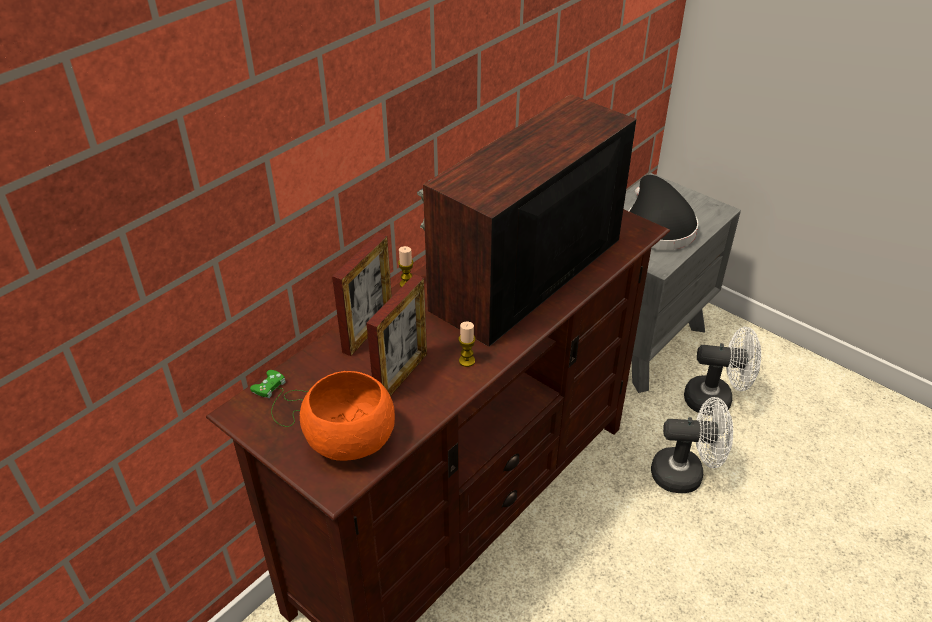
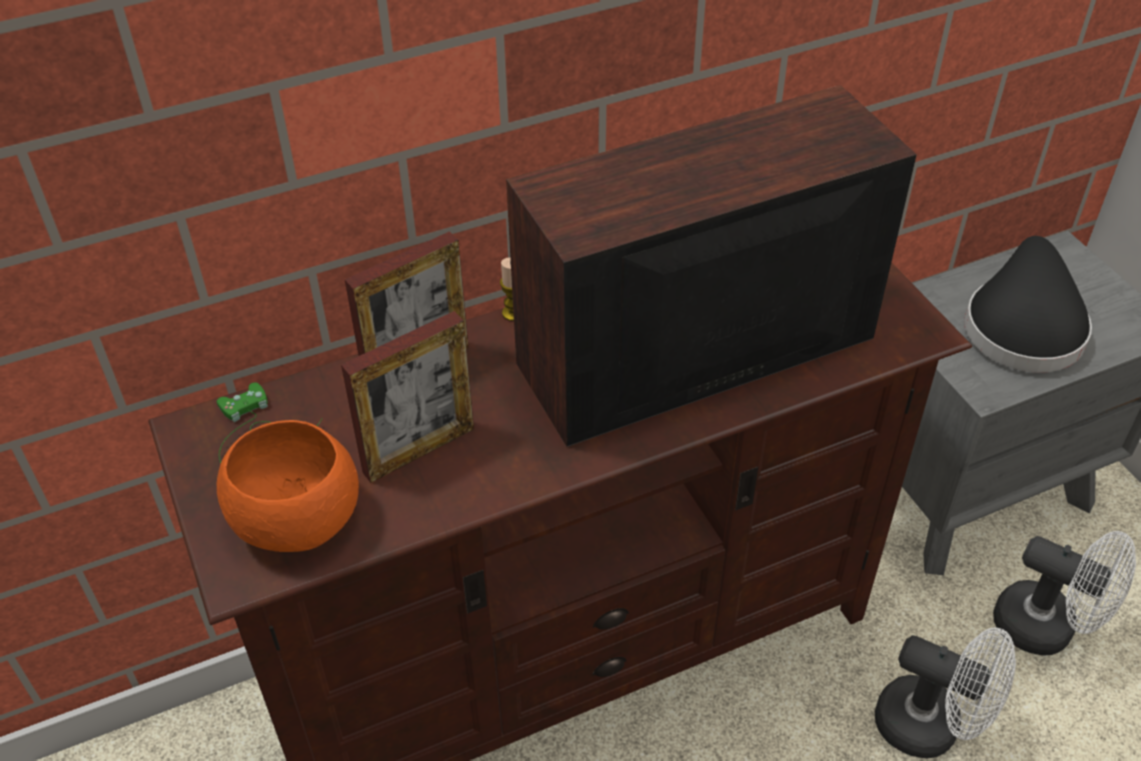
camera: 25 degrees right, 5 degrees up
candle [459,322,476,367] -> none

